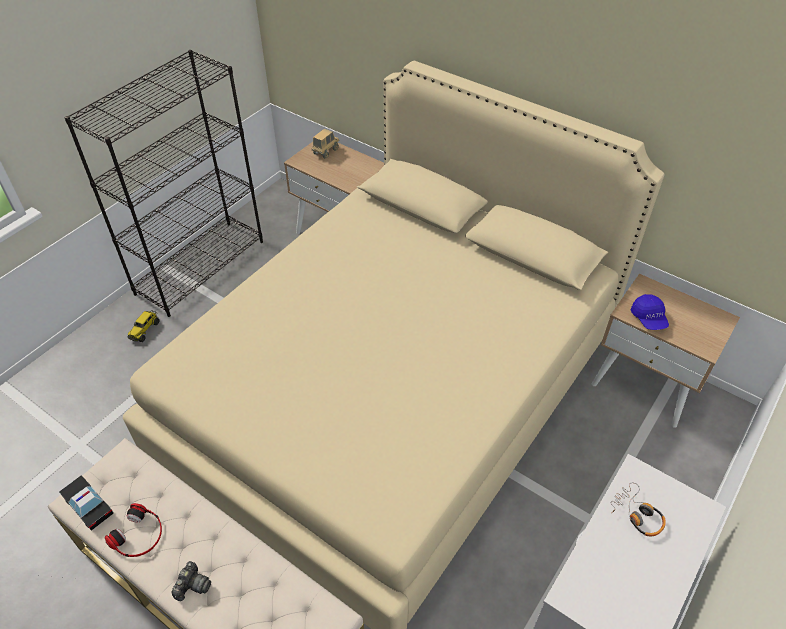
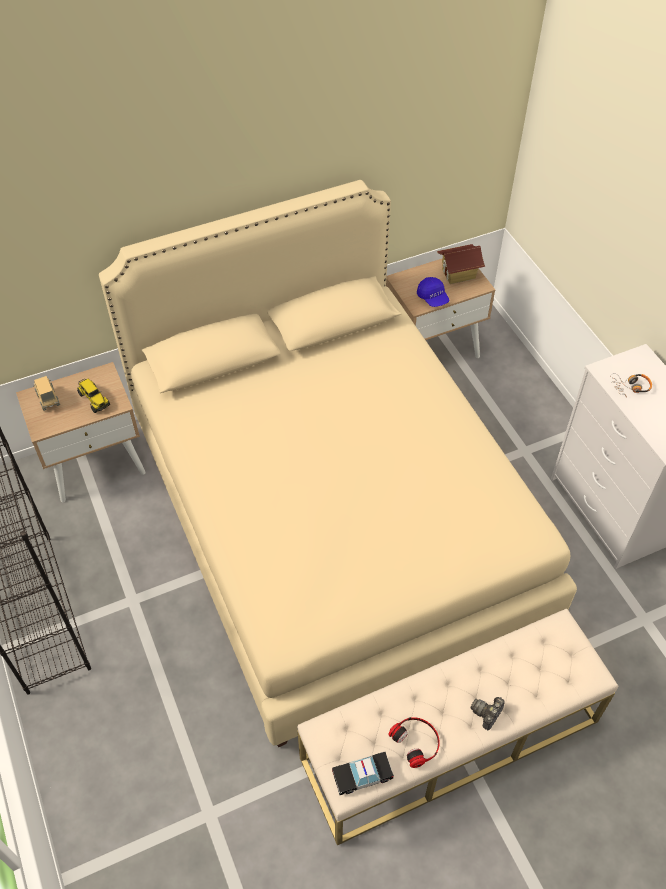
camera: 60 degrees left, 5 degrees up
toy truck [127,311,159,342] -> toy truck moved to [77,379,110,413]
camera [172,561,211,601] -> camera turned 105 degrees counterclockwise [470,697,505,730]
blue cap [631,294,669,330] -> blue cap turned 45 degrees clockwise [417,277,449,307]
none -> toy house [437,244,485,284]

